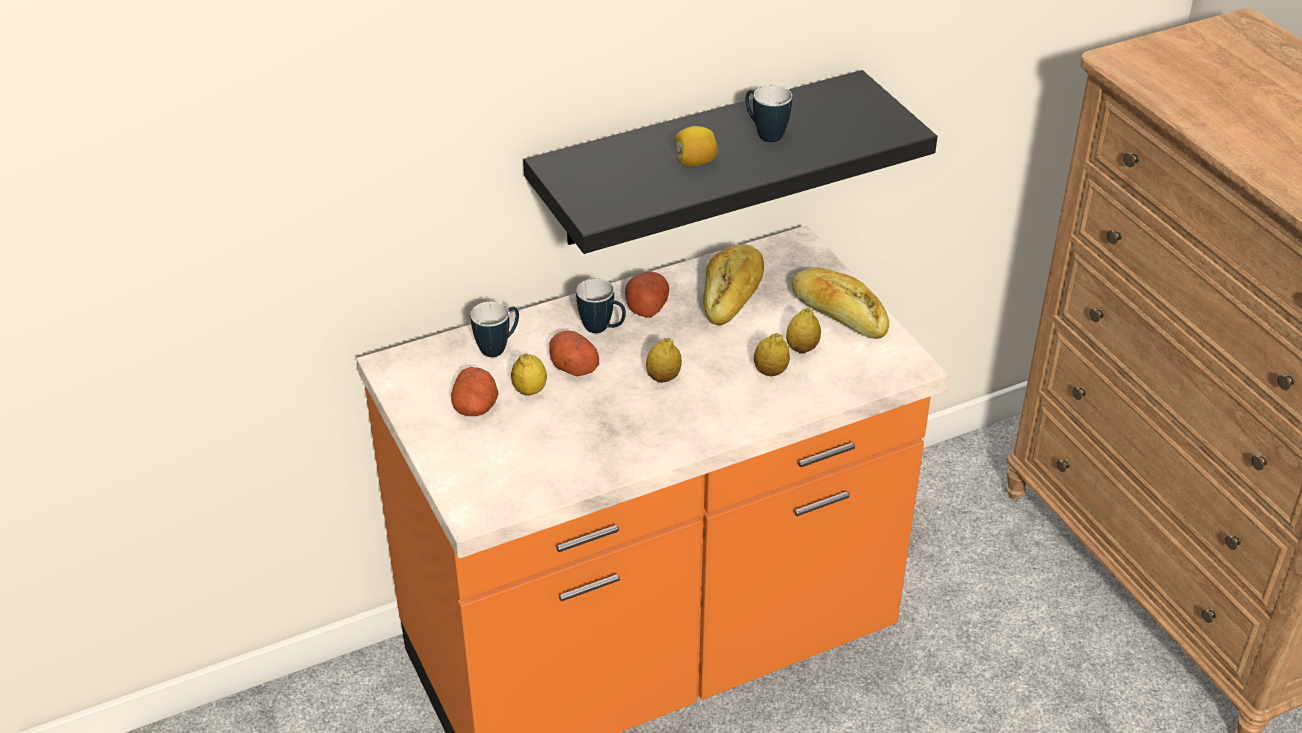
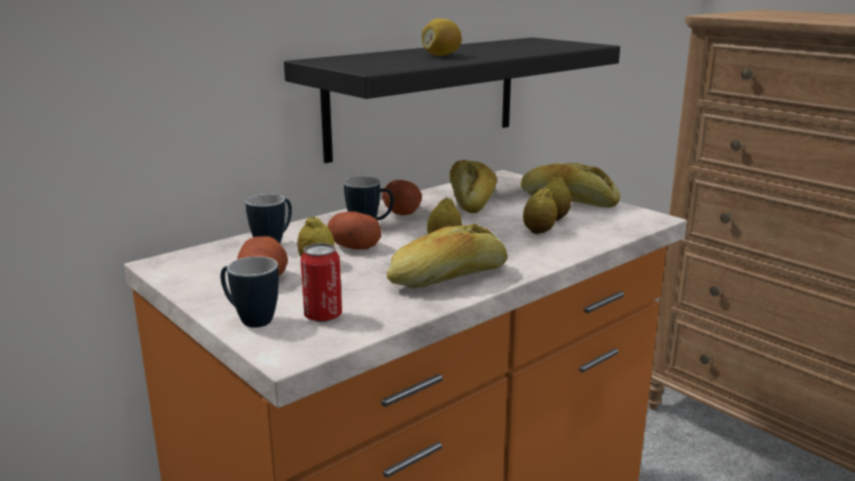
camera: 15 degrees left, 20 degrees down
mug [746,85,792,142] -> mug moved to [221,256,279,328]
none -> can [301,243,342,322]
none -> bread [387,224,507,289]

